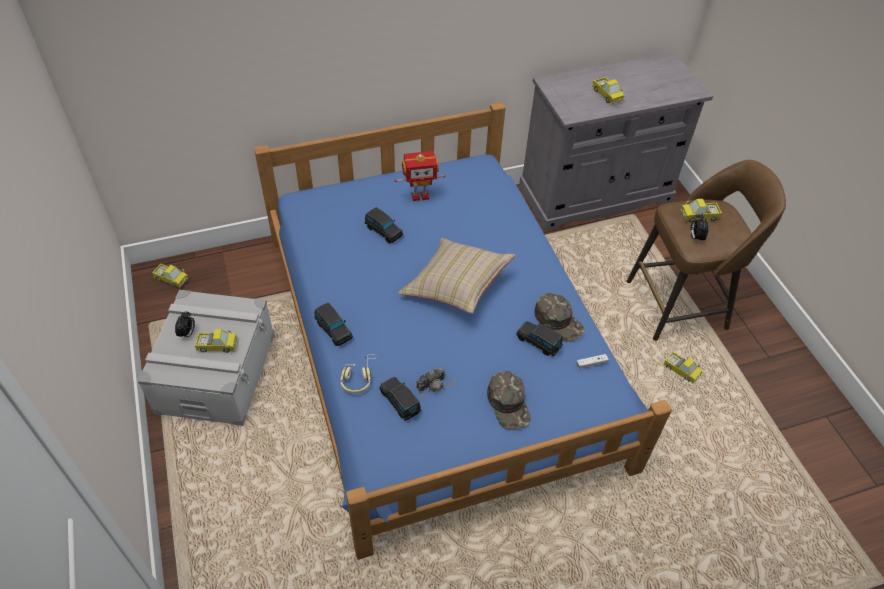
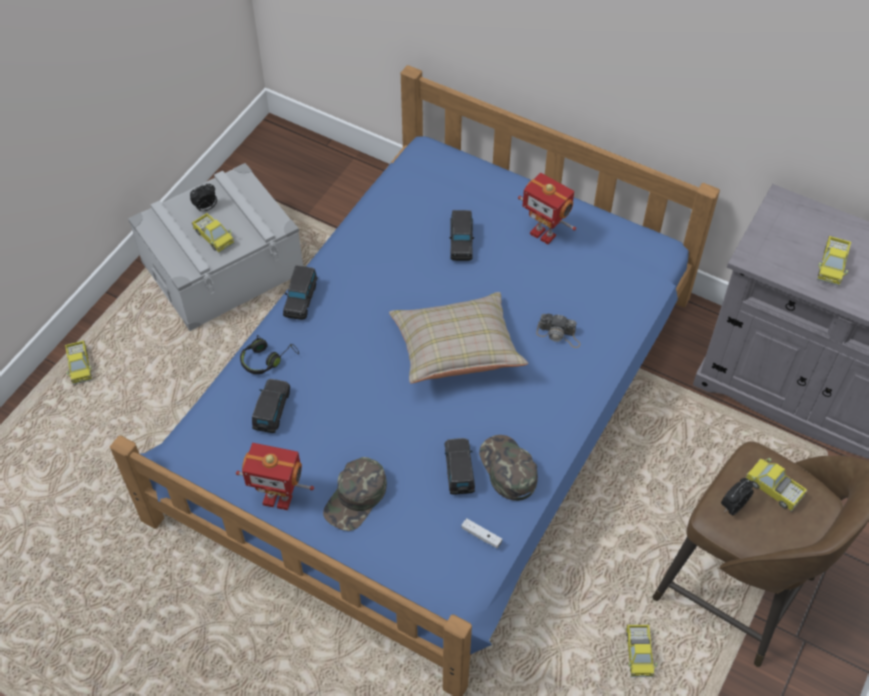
camera: 50 degrees right, 5 degrees up
toy truck [152,264,188,288] -> toy truck moved to [65,341,93,385]
beige headphones [340,354,377,394] -> black headphones [240,335,299,374]
camera [416,367,456,397] -> camera moved to [536,314,581,348]
green cap [535,293,585,342] -> green cap turned 150 degrees clockwise [479,435,538,501]
none -> toy robot [236,443,314,510]

